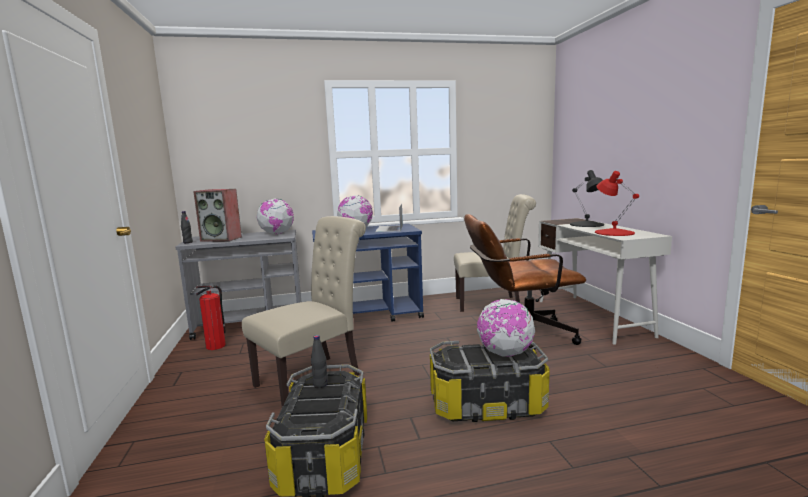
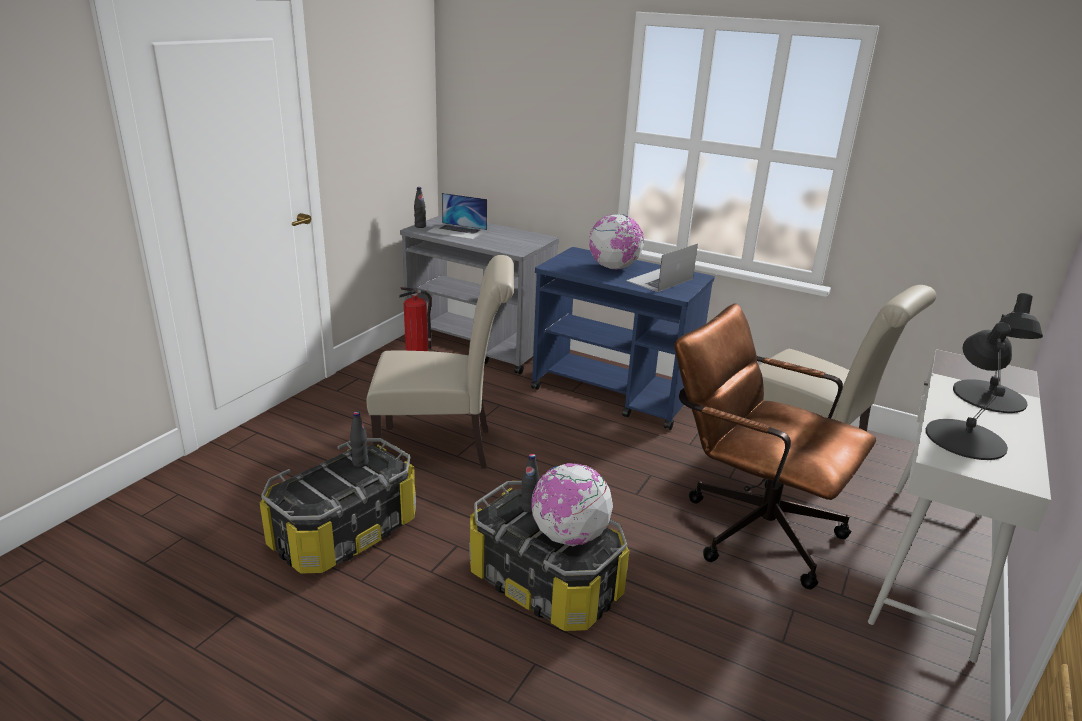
camera: 40 degrees right, 15 degrees up
speaker [193,189,242,242] -> laptop [427,193,487,240]
globe [256,198,294,234] -> none
red table lamp [595,171,639,236] -> black table lamp [926,322,1012,460]
none -> black bottle [521,454,540,513]

